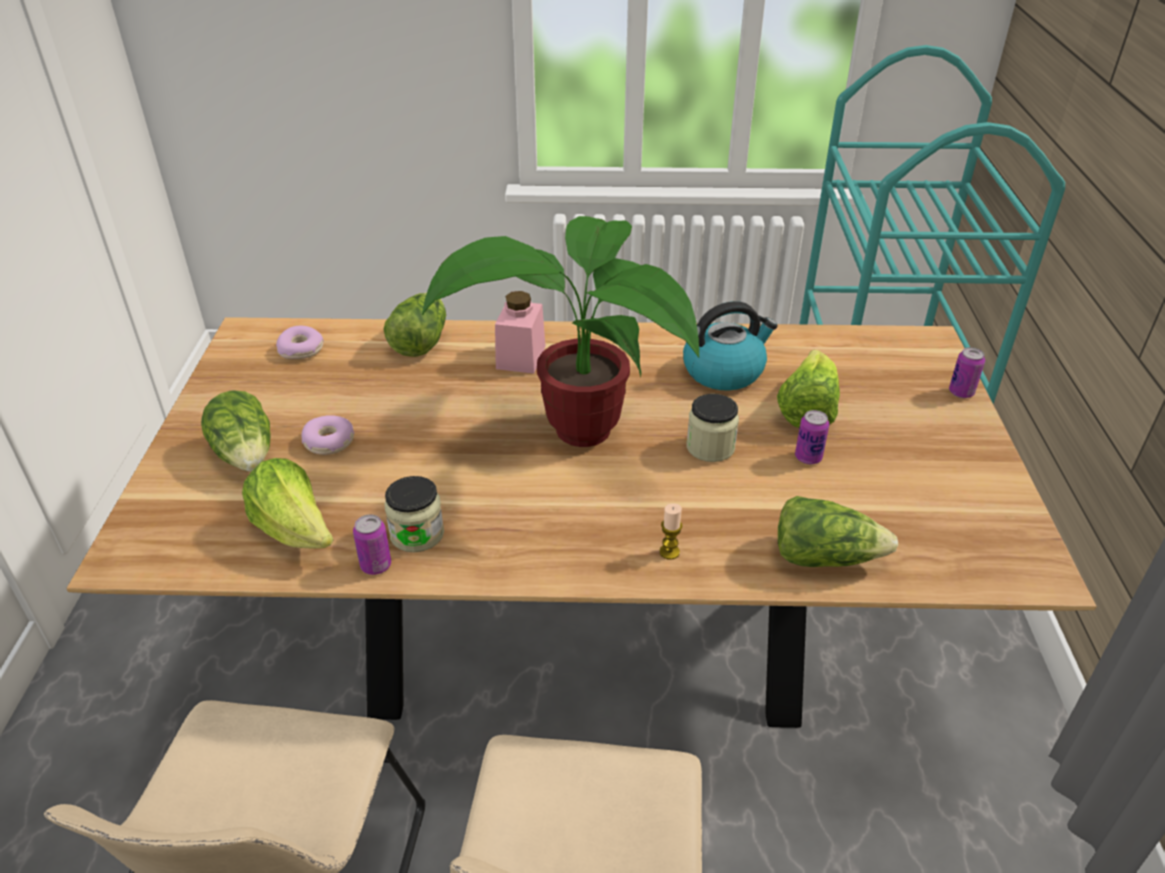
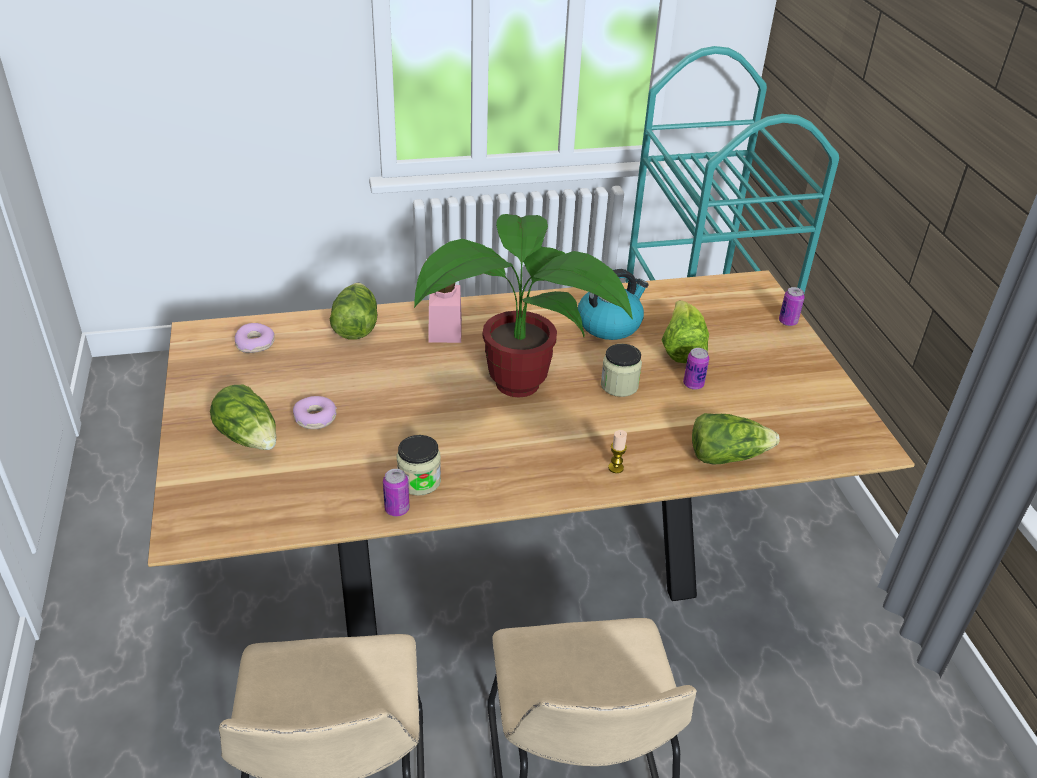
camera: 15 degrees left, 0 degrees up
lettuce [242,458,333,549] -> none

